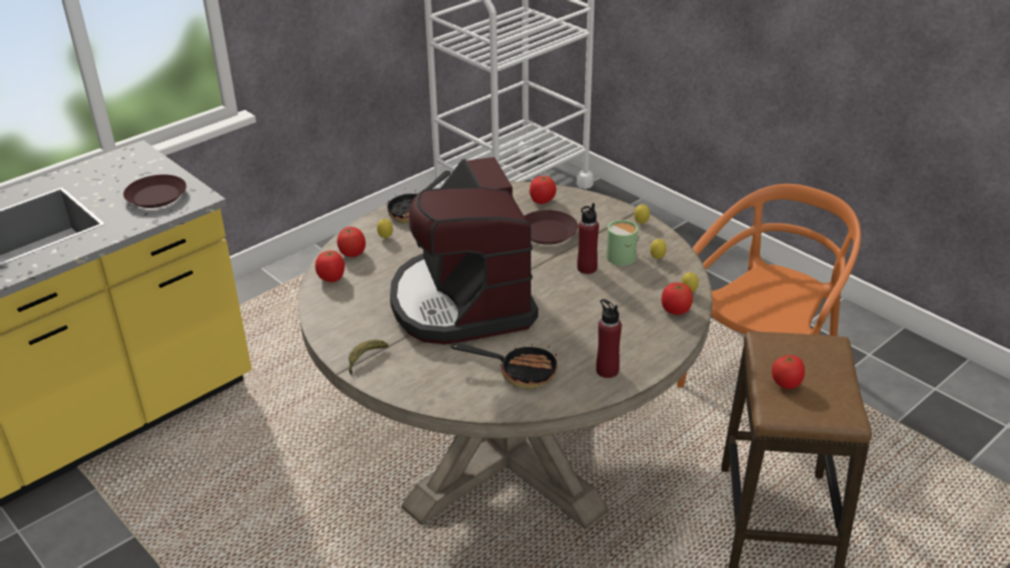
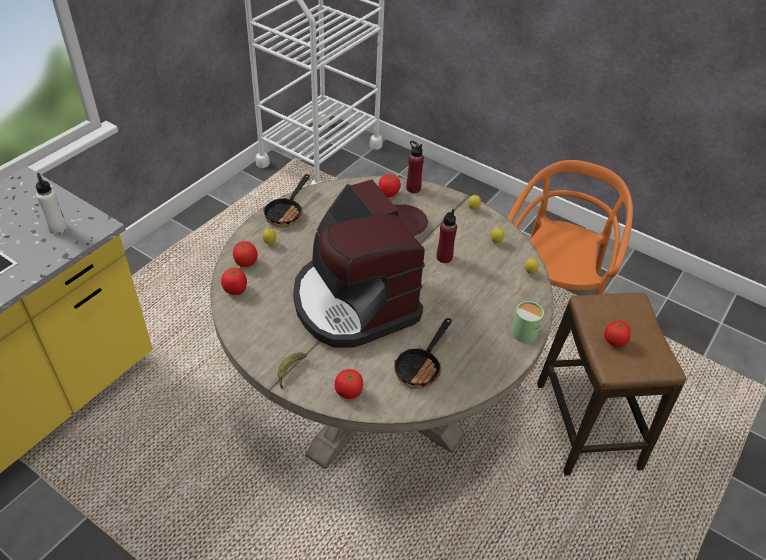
camera: 15 degrees left, 10 degrees up
brown plate [123,174,186,208] -> white bottle [36,173,67,234]
frying pan [451,343,557,389] -> frying pan turned 120 degrees clockwise [394,318,452,389]
red bottle [596,299,622,378] -> red bottle moved to [406,141,424,193]
green mug [606,220,639,266] -> green mug moved to [511,301,544,343]
tomato [661,283,693,315] -> tomato moved to [335,369,363,399]

